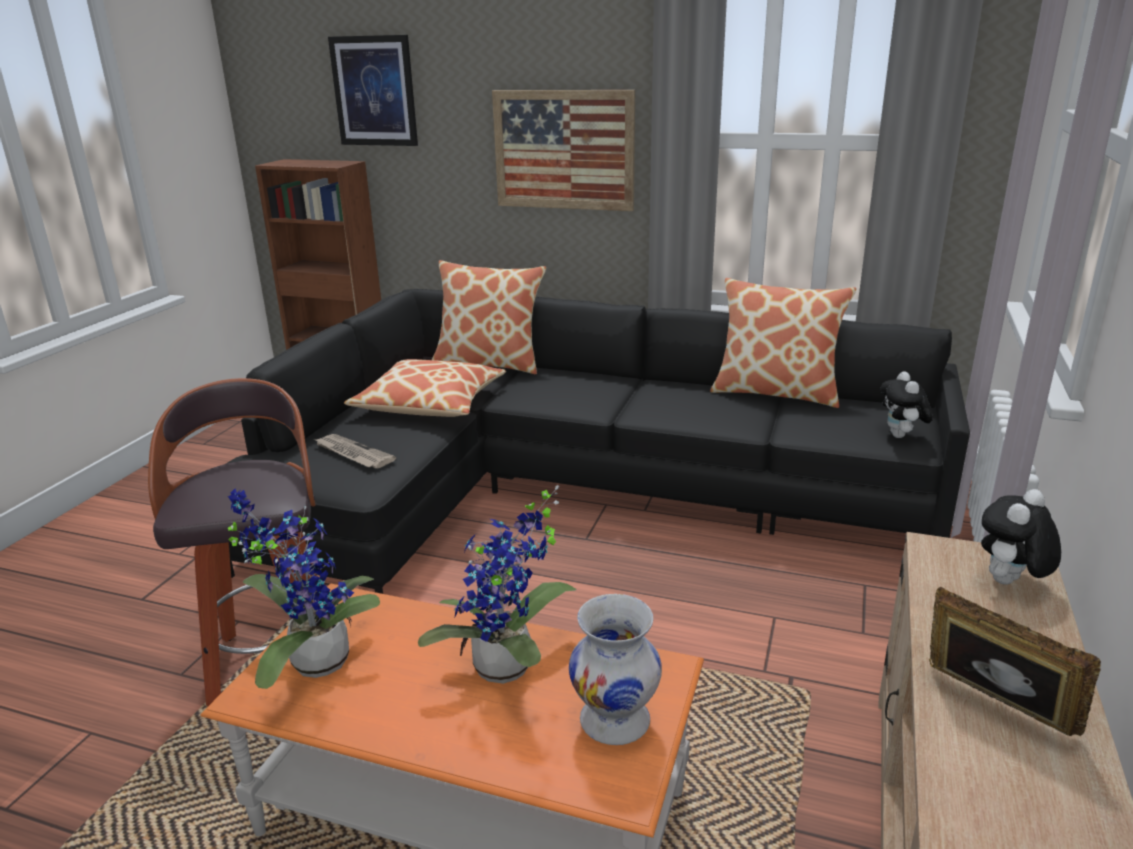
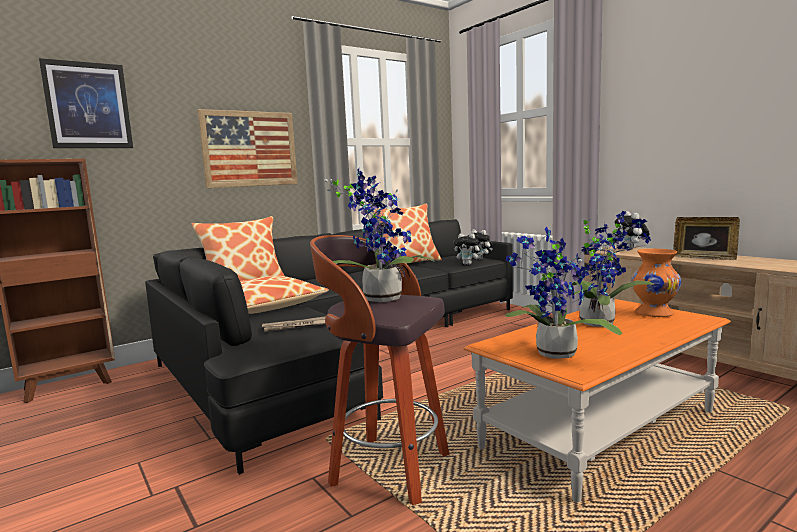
camera: 55 degrees left, 15 degrees down
white vase [569,594,662,745] -> orange vase [631,249,681,317]
picture frame [929,587,1101,736] -> picture frame turned 135 degrees counterclockwise [673,217,740,260]
none -> potted plant [324,168,435,302]
none -> plush toy [454,233,483,265]

